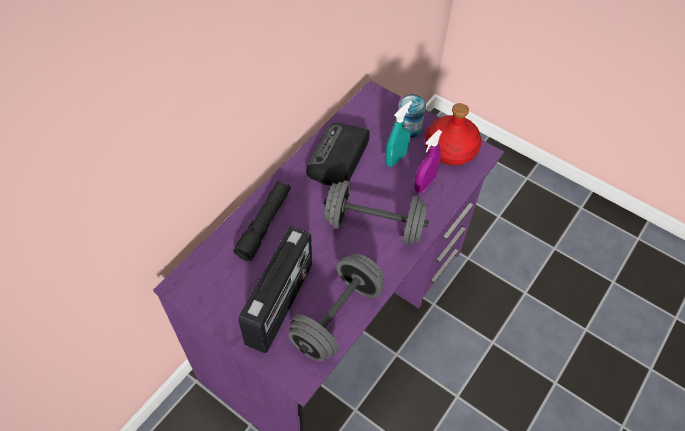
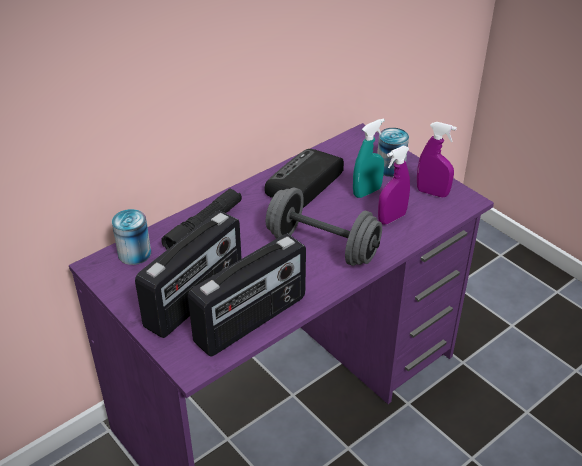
camera: 15 degrees right, 15 degrees down
grey dumbbell [288,253,384,362] -> radio [188,234,306,356]
red bottle [425,103,481,165] -> purple spray bottle [417,122,457,197]
none -> can [112,209,151,265]

